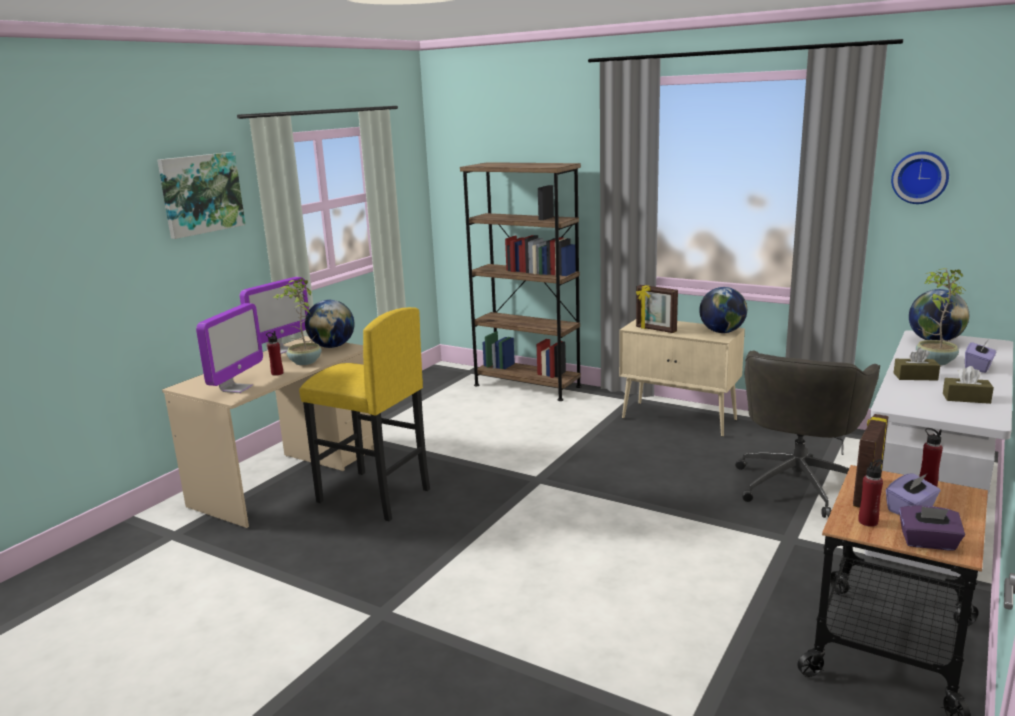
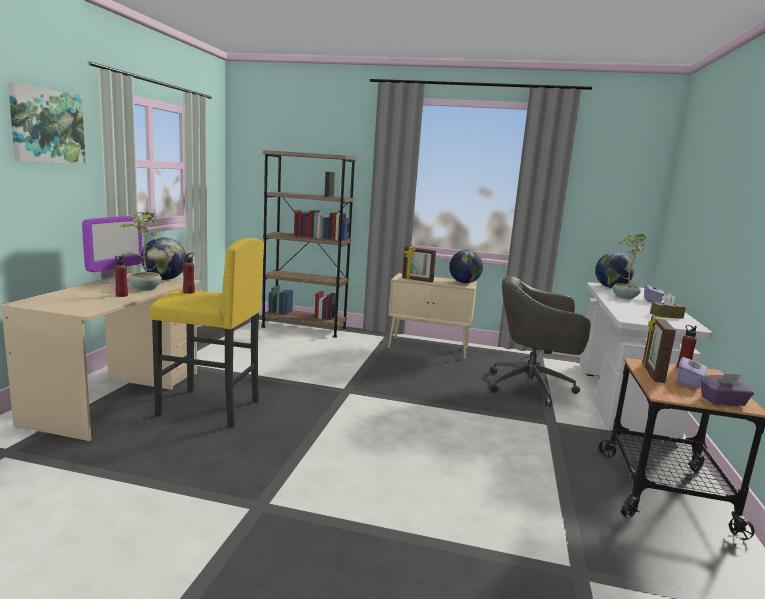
camera: 20 degrees left, 5 degrees down
monitor [196,303,263,393] -> none
grey office chair [735,351,880,518] -> grey office chair turned 90 degrees clockwise [489,276,591,407]
red bottle [858,459,883,527] -> red bottle moved to [183,253,195,294]
wall clock [891,152,949,204] -> none
brown tissue box [894,348,940,380] -> none

